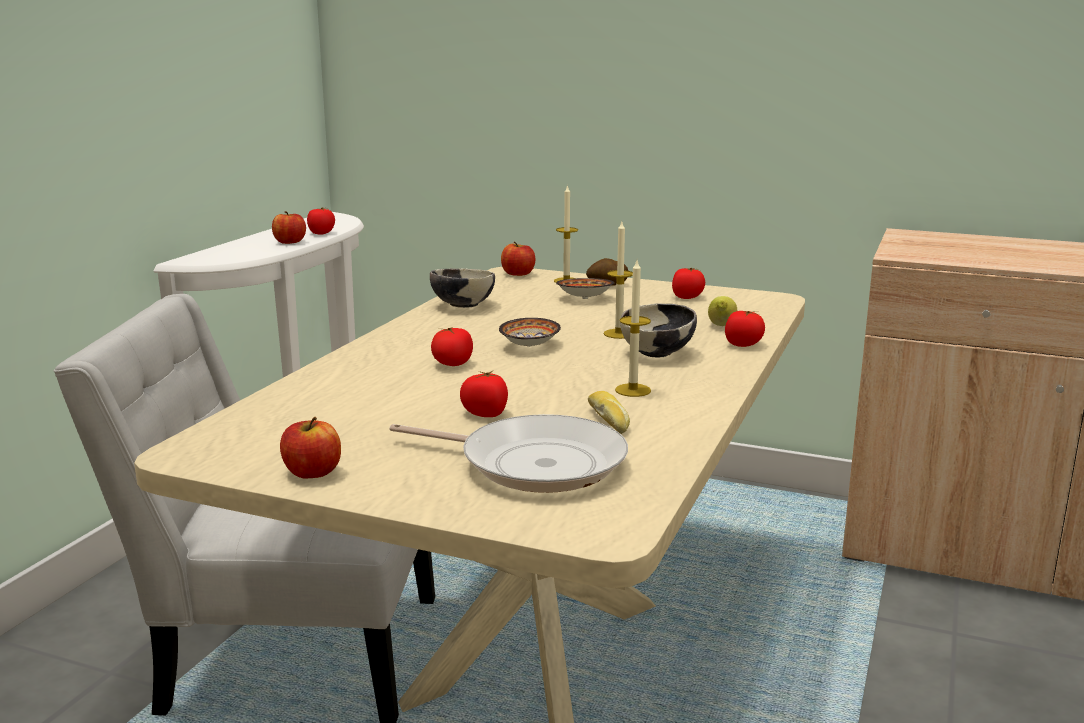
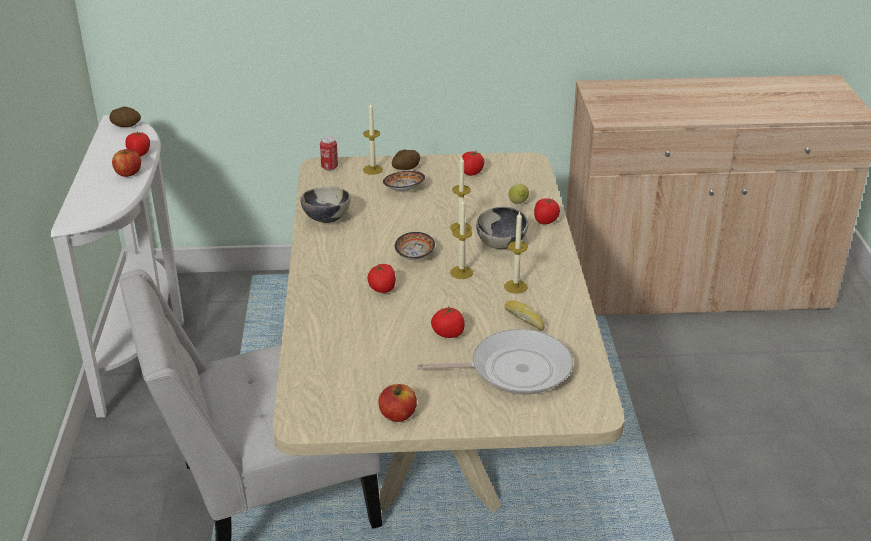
camera: 25 degrees left, 15 degrees up
apple [501,242,535,276] -> can [320,136,338,171]
none -> potato [109,107,141,127]
none -> candle [450,199,473,279]

